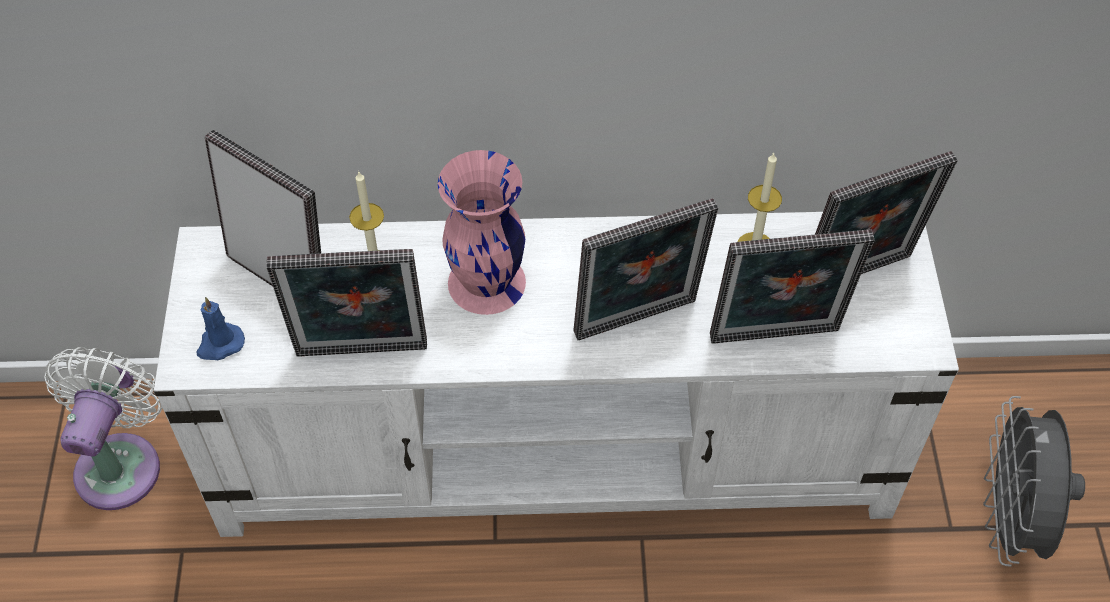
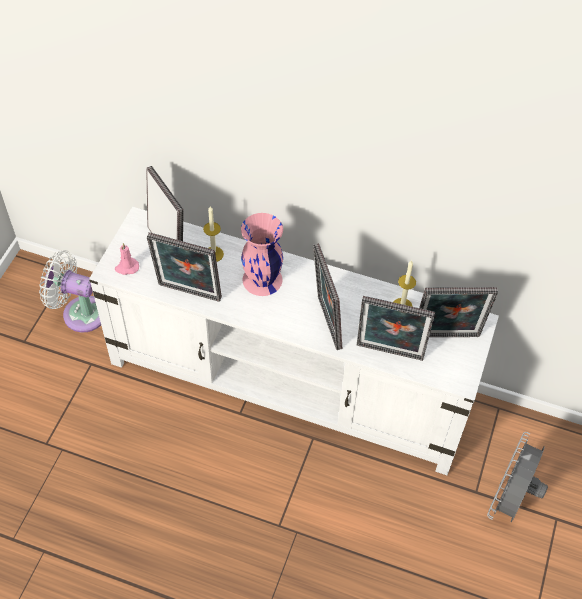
camera: 20 degrees right, 0 degrees up
white fan [44,347,162,510] -> white fan turned 105 degrees counterclockwise [39,250,101,332]
blue candle [197,297,245,360] -> pink candle [115,243,139,275]
picture frame [574,198,718,340] -> picture frame turned 75 degrees clockwise [313,244,342,350]

